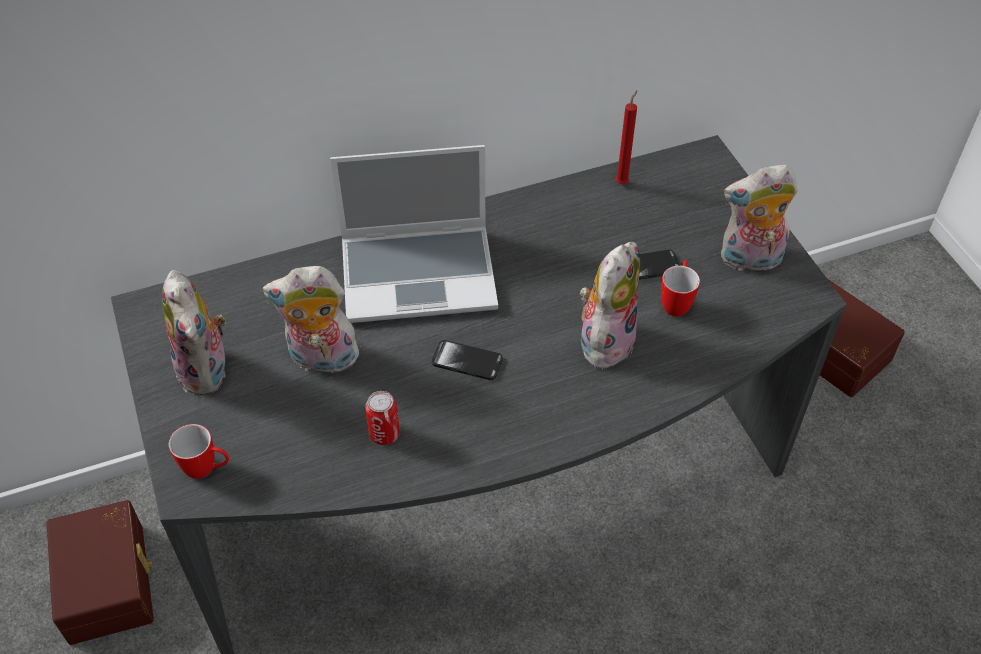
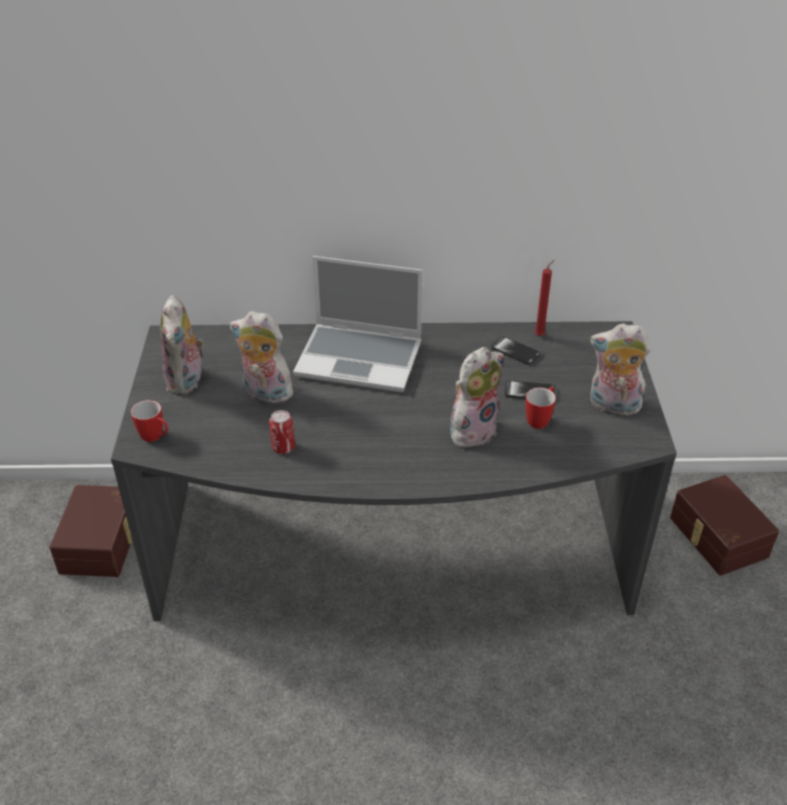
camera: 20 degrees right, 10 degrees down
phone [432,340,503,380] -> phone moved to [491,336,541,365]

